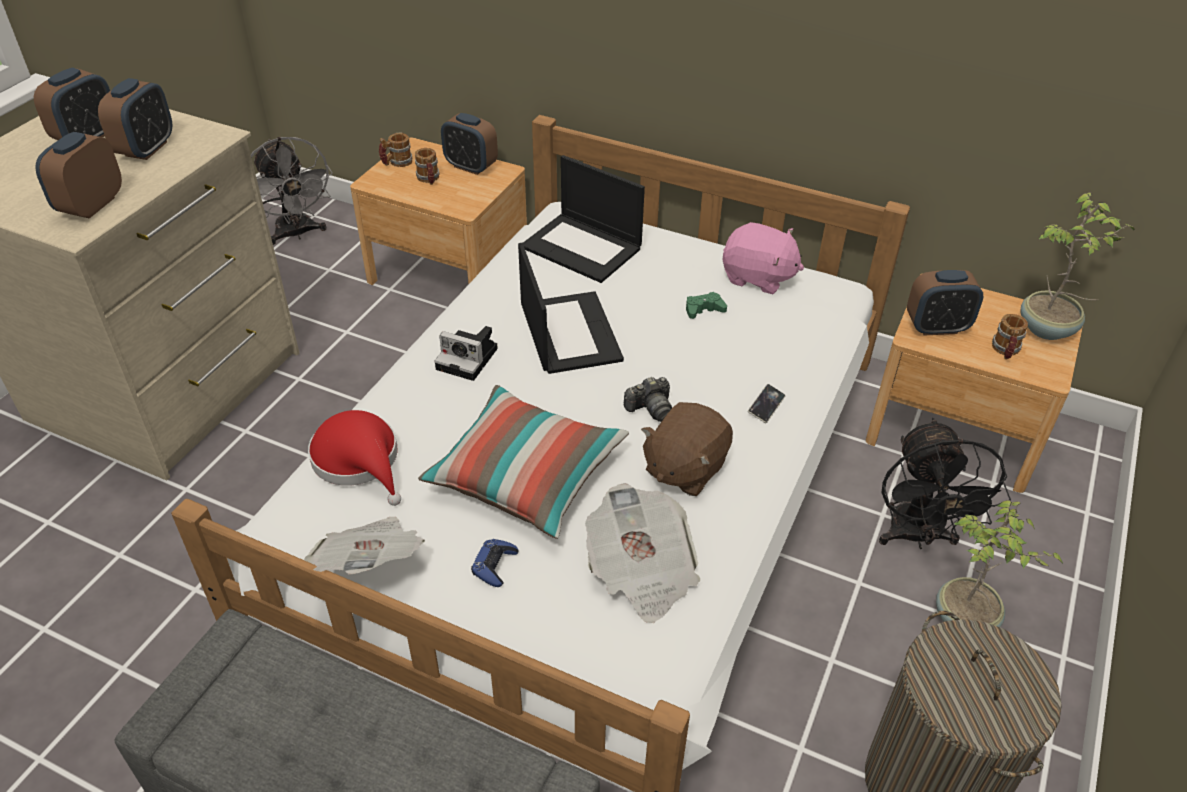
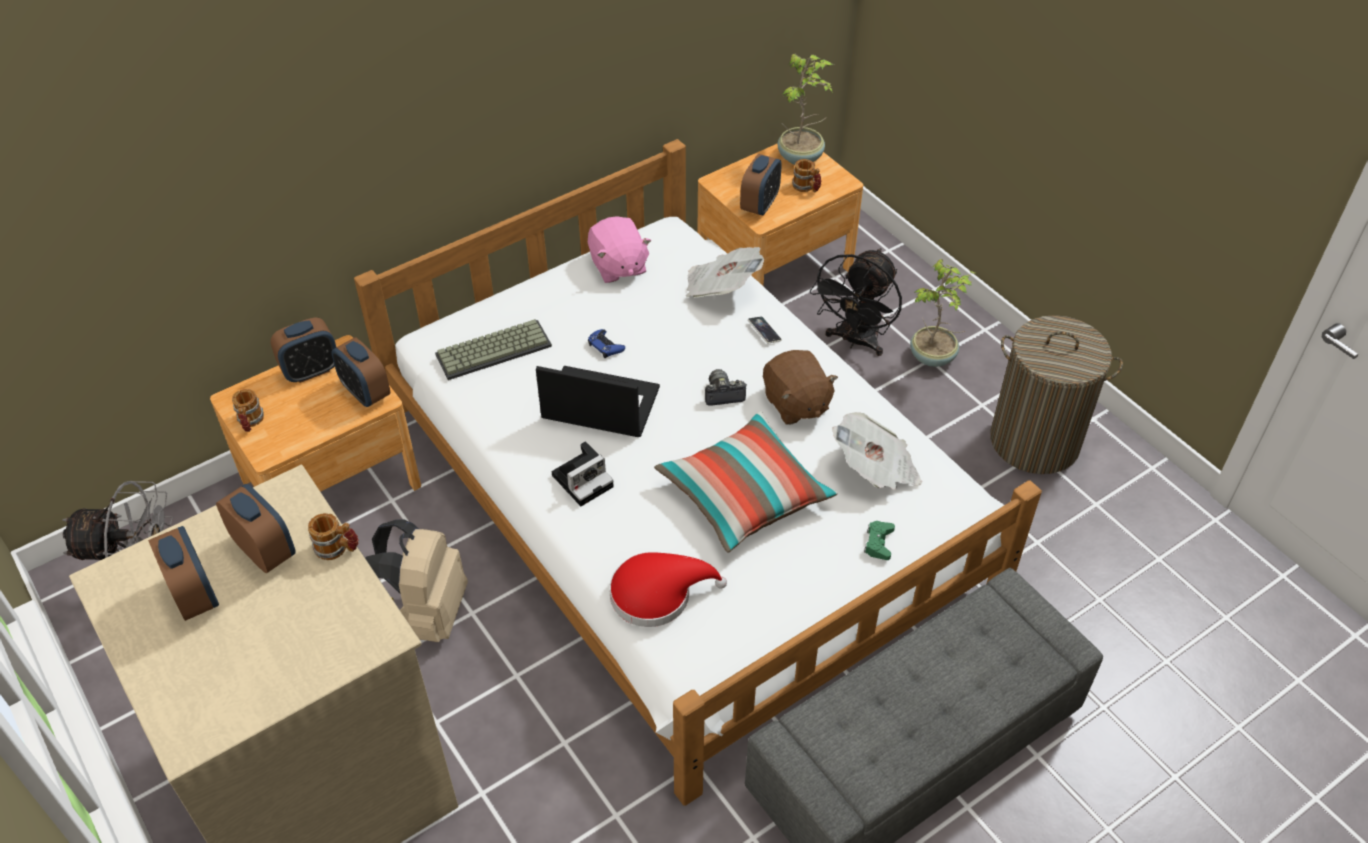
camera: 60 degrees left, 5 degrees up
alarm clock [35,132,122,219] -> alarm clock moved to [332,337,390,407]
newspaper [304,517,425,575] -> newspaper moved to [686,247,764,298]
mug [415,148,440,185] -> mug moved to [308,513,358,560]
blue game controller [471,539,519,587] -> blue game controller moved to [588,329,625,358]
laptop [523,155,645,283] -> keyboard [435,319,552,380]
camera [624,377,672,422] -> camera turned 105 degrees counterclockwise [705,369,747,406]
green game controller [686,292,727,319] -> green game controller moved to [864,521,895,560]
pink plush toy [722,222,804,294] -> pink plush toy turned 105 degrees clockwise [588,216,651,283]
black fan [879,418,1011,549] -> black fan turned 90 degrees clockwise [810,248,902,356]
none -> beige backpack [365,519,468,642]

